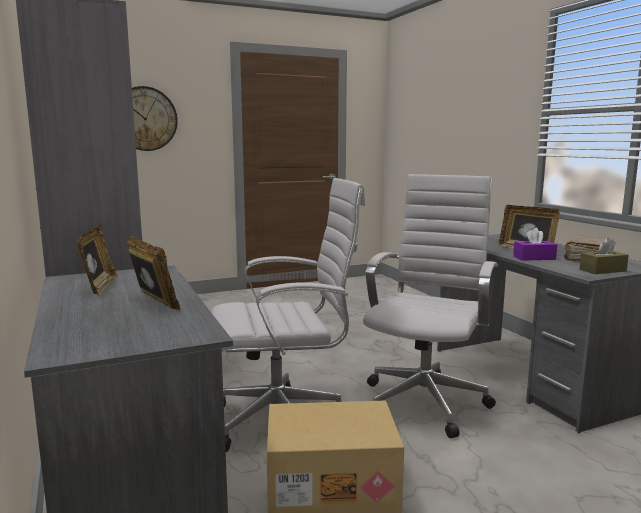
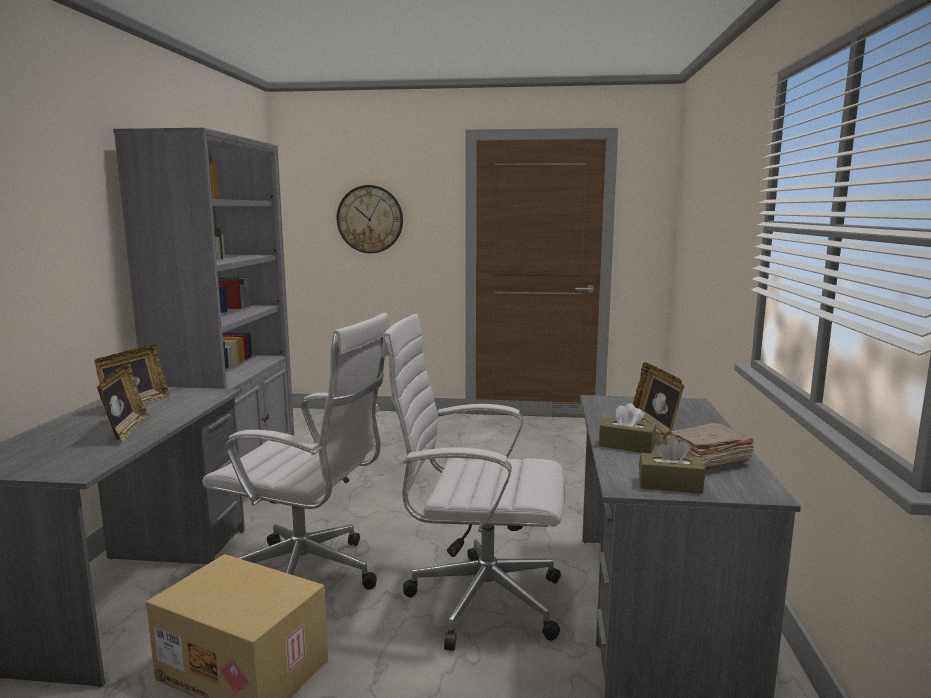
camera: 30 degrees right, 0 degrees up
white office chair [363,174,498,438] -> white office chair turned 135 degrees counterclockwise [382,314,565,651]
purple tissue box [513,228,557,261] -> brown tissue box [599,403,656,453]

